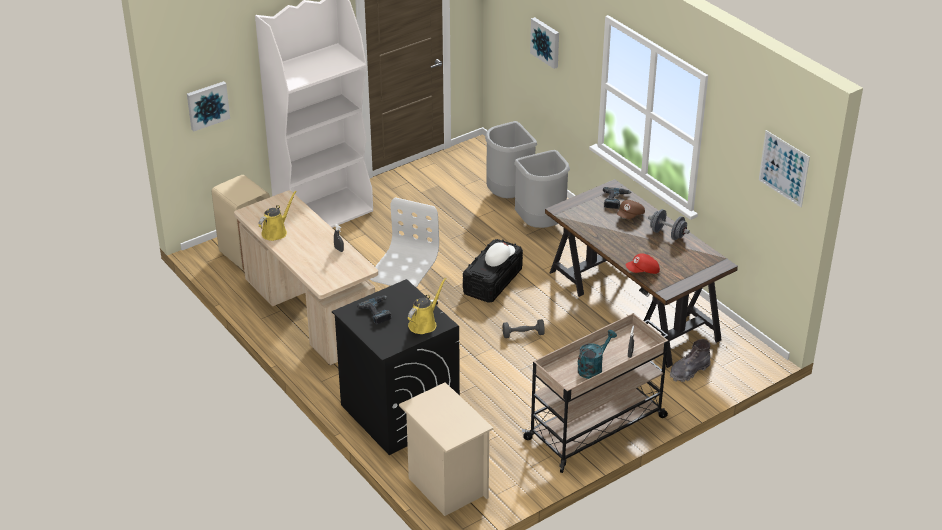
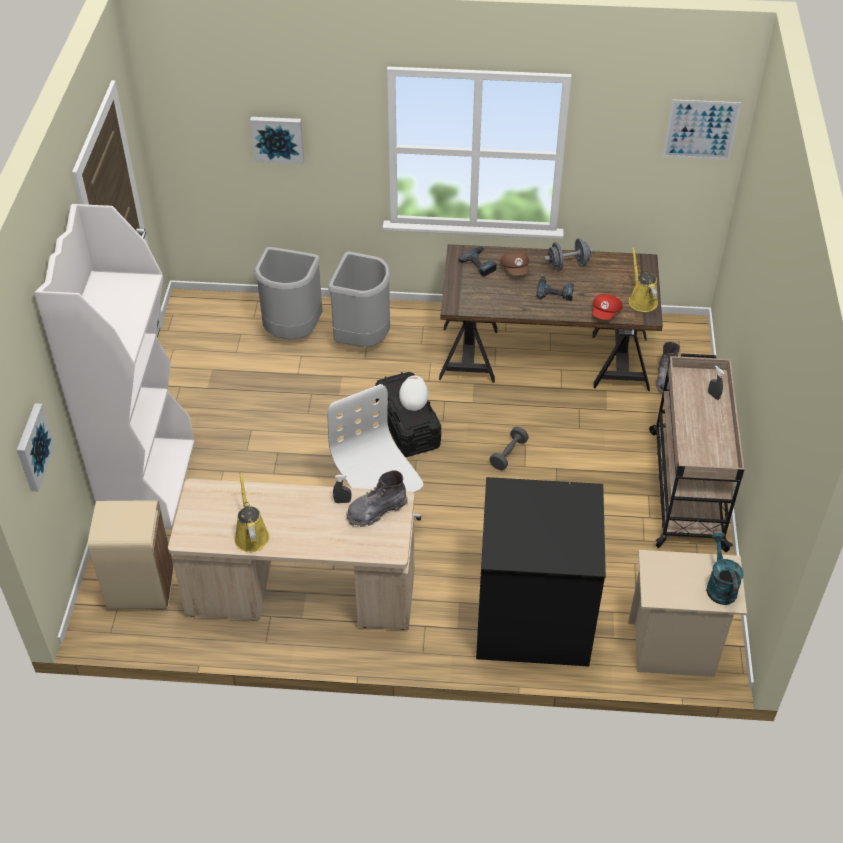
camera: 50 degrees left, 10 degrees up
power drill [357,296,391,324] -> power drill moved to [537,275,574,301]
yellow watering can [408,277,447,334] -> yellow watering can moved to [629,247,658,312]
turquoise watering can [578,330,617,379] -> turquoise watering can moved to [706,532,744,605]
none -> grey boot [347,470,408,527]

